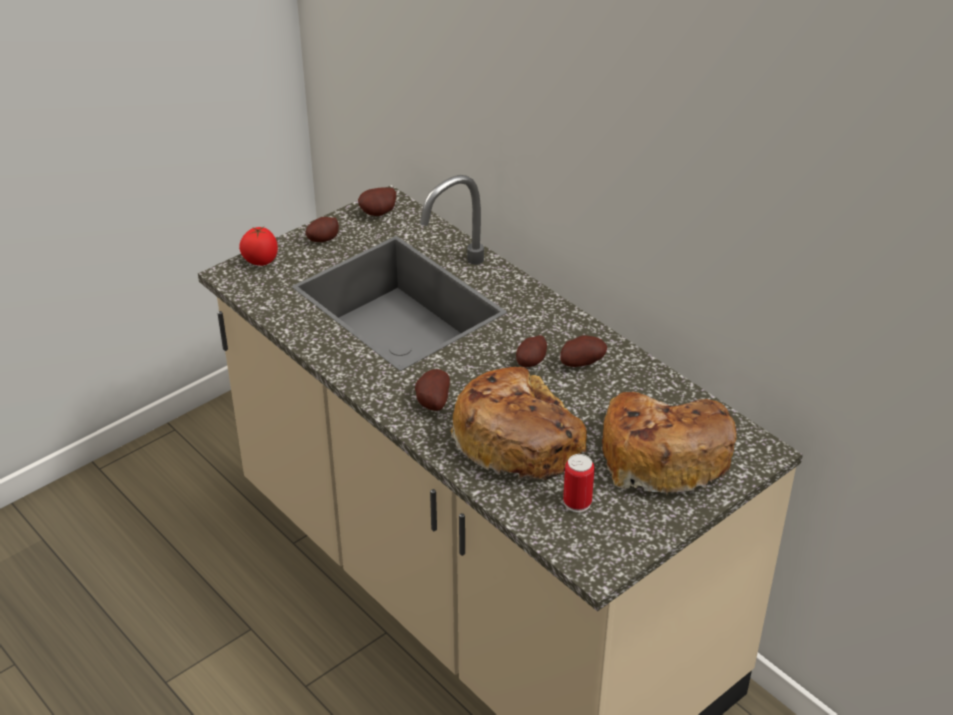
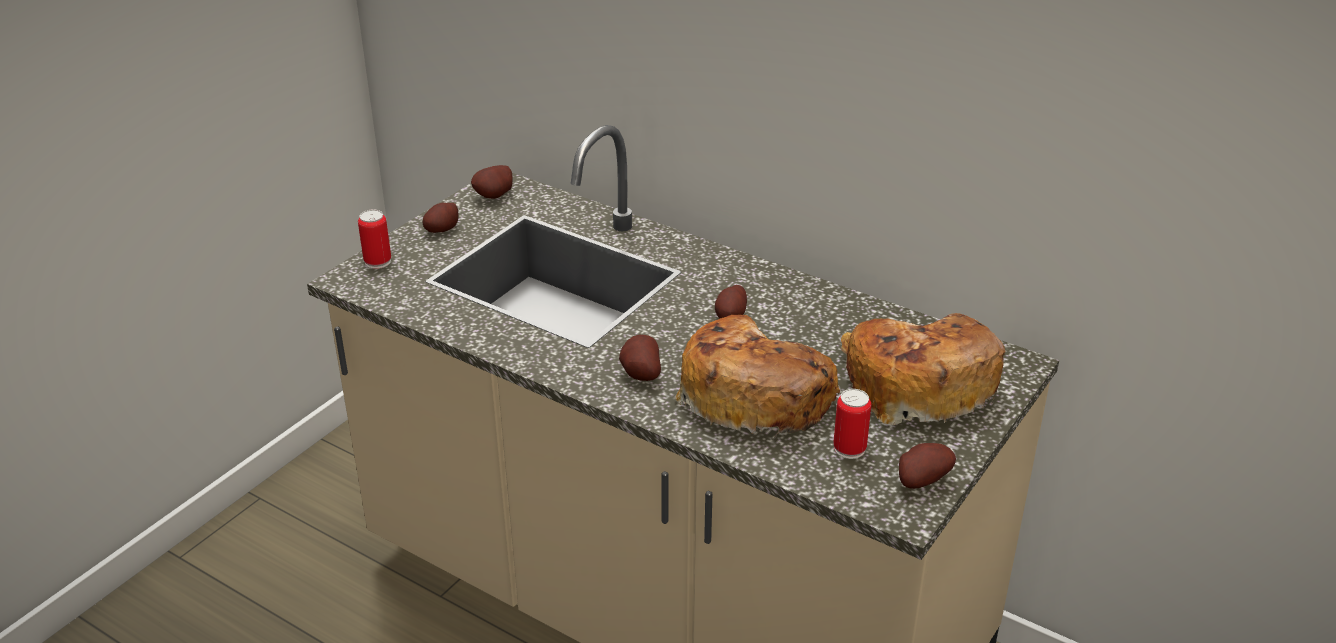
camera: 15 degrees left, 5 degrees down
tomato [239,227,278,266] -> can [358,210,391,269]
potato [560,335,607,367] -> potato moved to [899,443,956,489]

